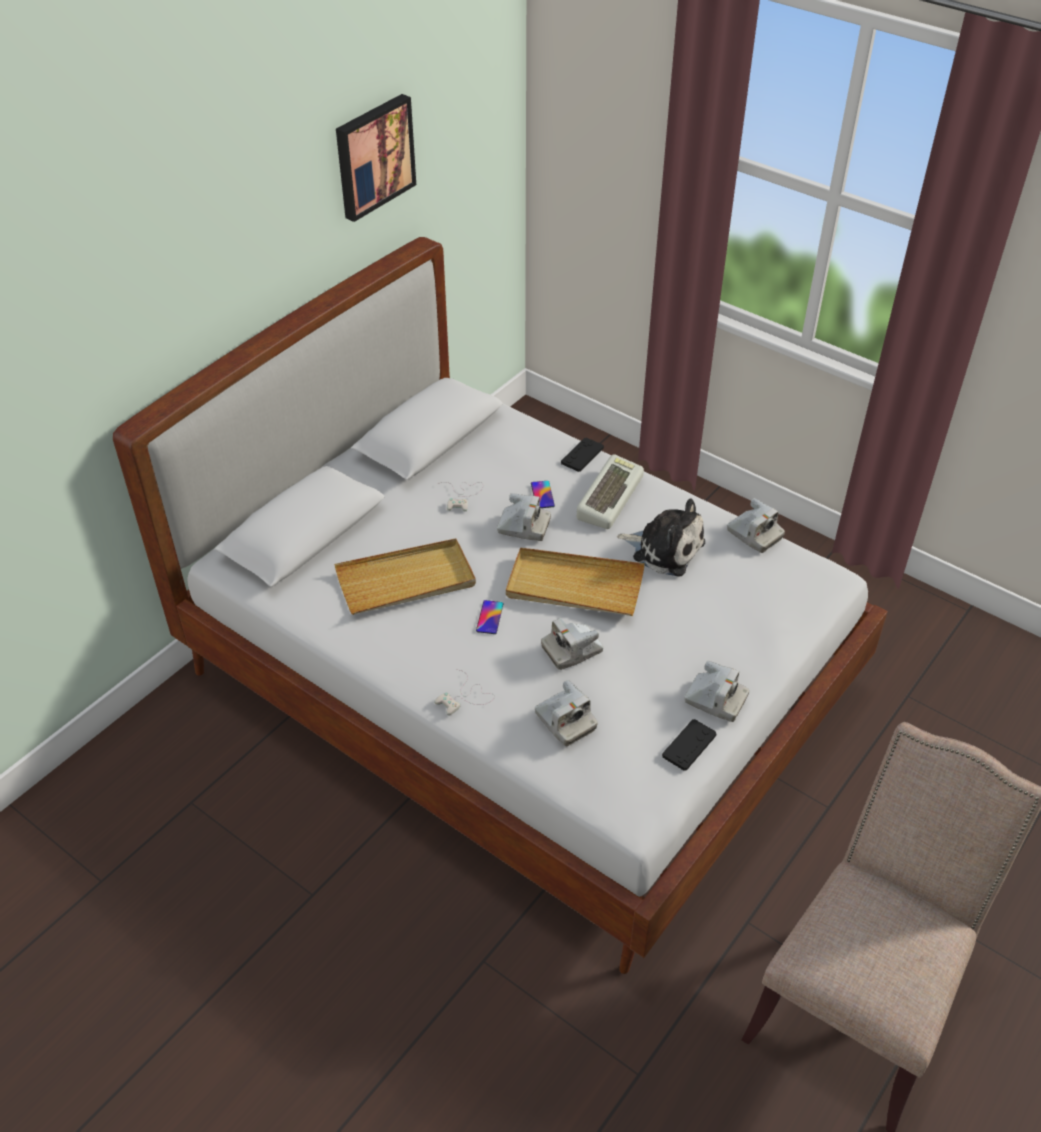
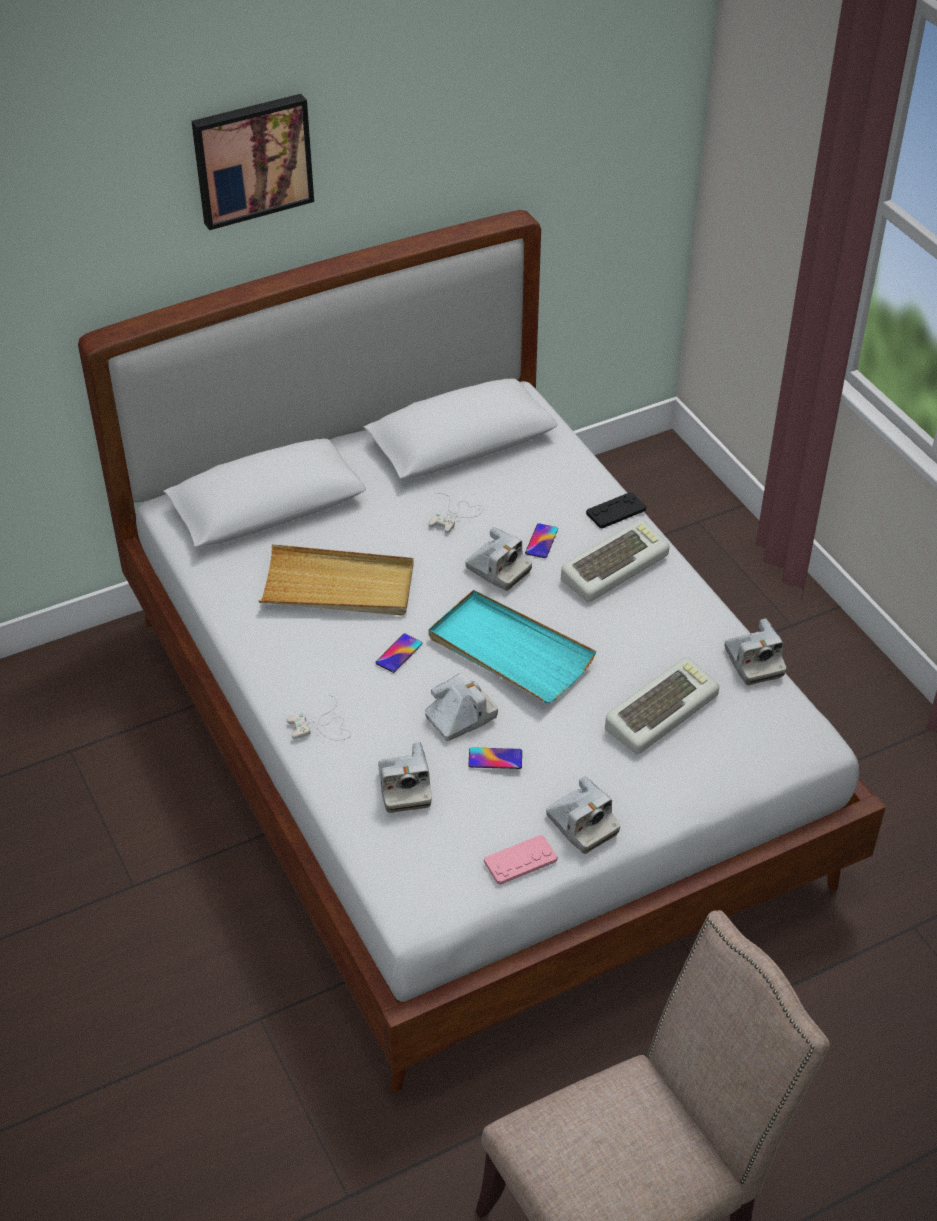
camera: 25 degrees right, 0 degrees up
picture [336,94,416,222] -> picture moved to [191,94,314,230]
beige tray [506,548,645,616] -> turquoise tray [429,590,596,703]
camera [541,618,604,670] -> camera turned 150 degrees clockwise [425,673,498,741]
plush toy [617,498,705,576] -> none
black game controller [662,719,717,771] -> pink game controller [484,835,558,885]
none -> phone [468,747,522,769]
none -> keyboard [605,657,719,754]

